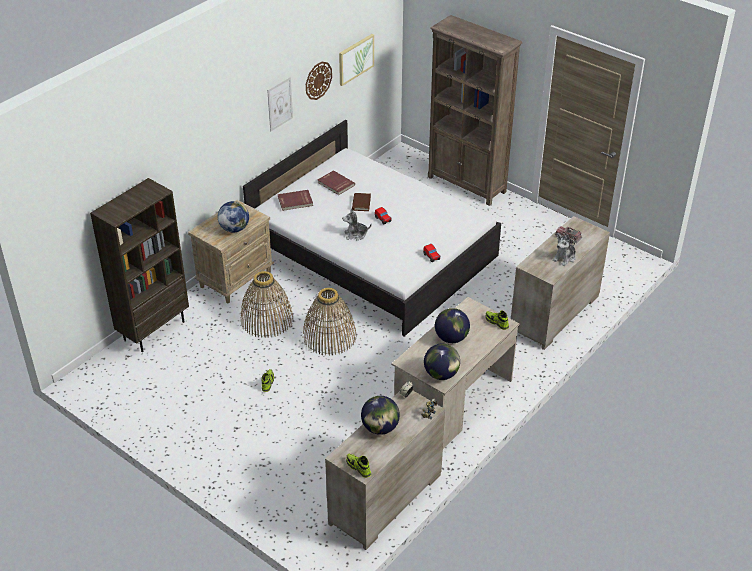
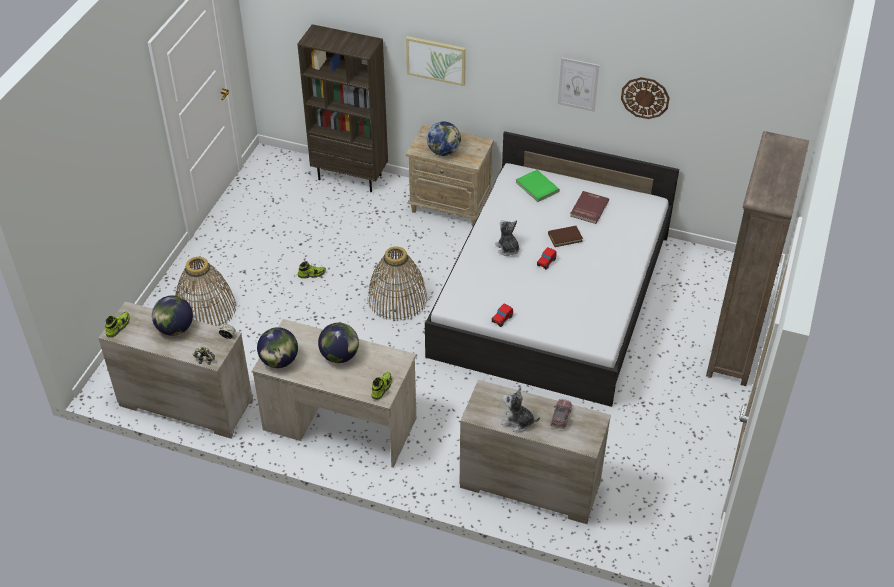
camera: 70 degrees right, 5 degrees up
basket [240,271,293,338] -> basket moved to [175,257,236,326]
red book [278,190,313,211] -> green book [516,170,560,202]
picture [339,34,374,86] -> picture moved to [406,36,466,86]

